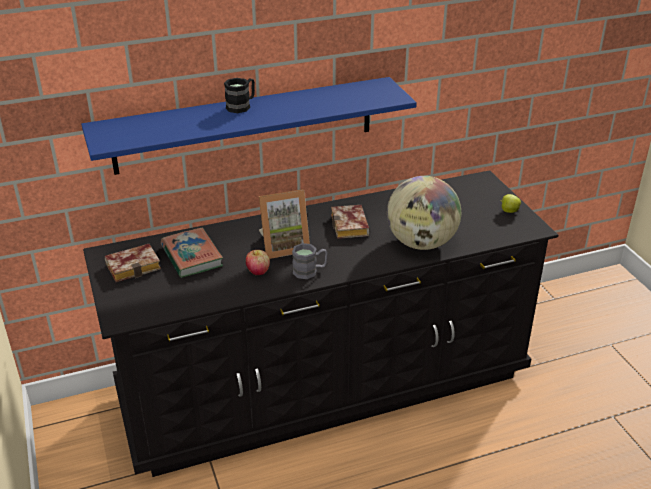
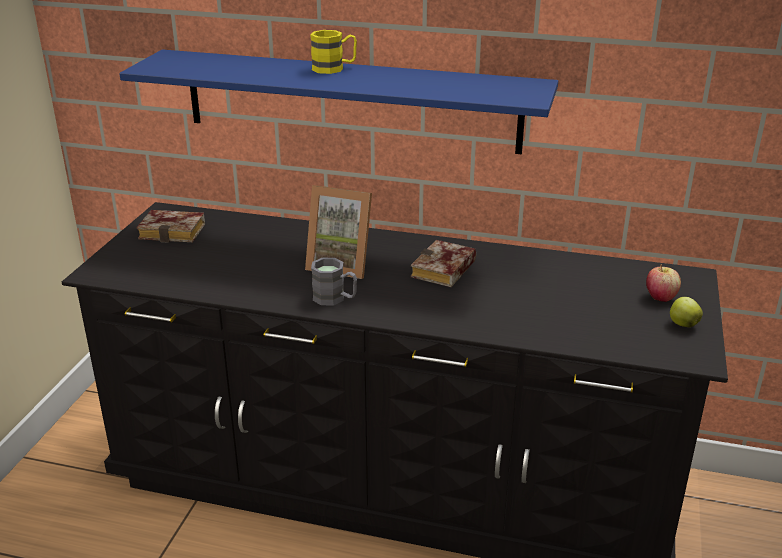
camera: 35 degrees right, 5 degrees down
book [161,228,223,278] -> none
black mug [224,78,255,113] -> yellow mug [310,30,357,74]
apple [246,250,270,275] -> apple moved to [646,265,681,302]
globe [387,176,461,250] -> none

